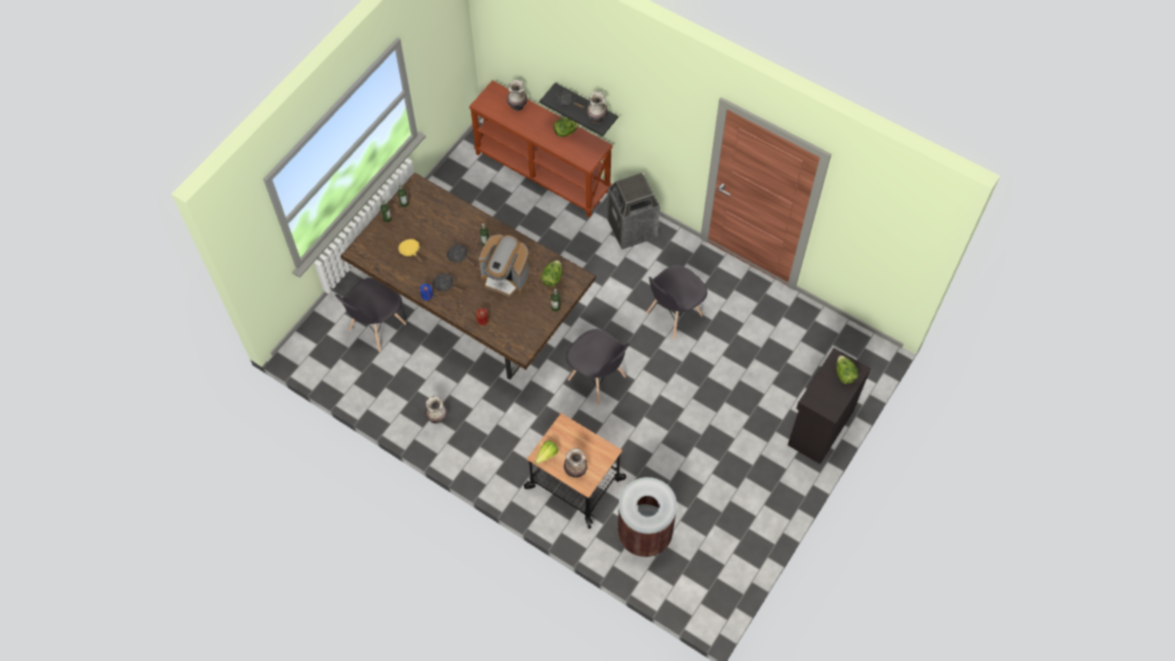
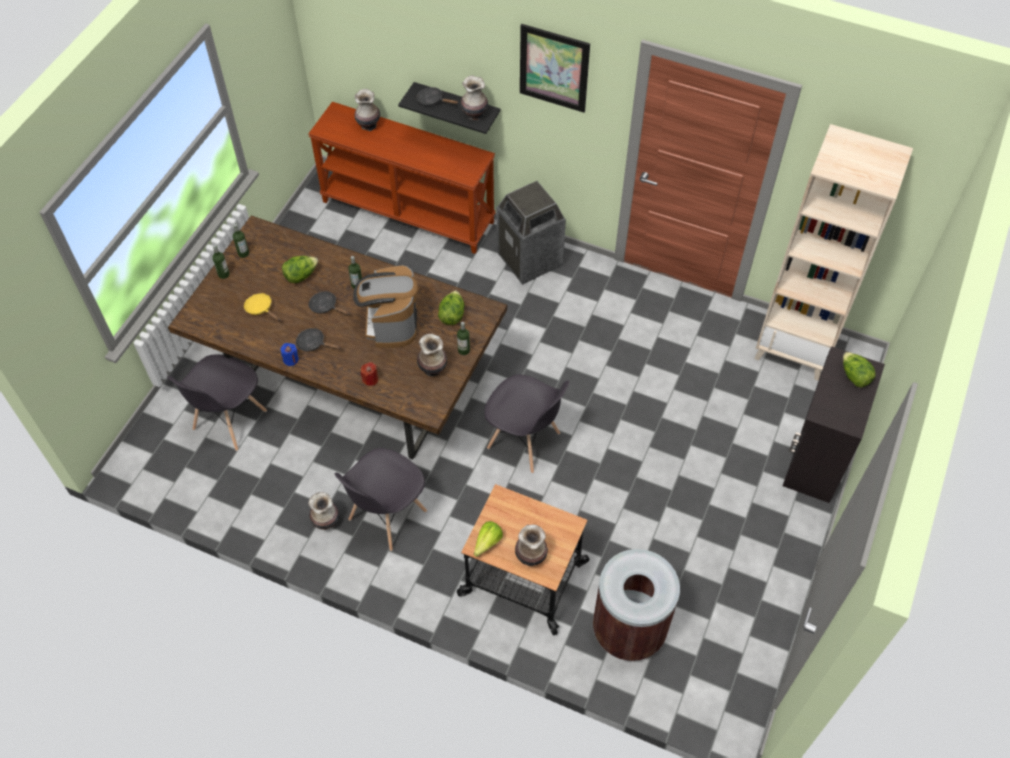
camera: 10 degrees left, 5 degrees down
coffee machine [479,235,530,297] -> coffee machine turned 75 degrees clockwise [353,265,418,348]
lettuce [553,118,580,137] -> lettuce moved to [282,256,318,283]
grey chair [646,265,707,340] -> grey chair moved to [334,448,427,551]
none -> vase [417,334,447,376]
none -> picture [520,24,590,113]
none -> beige bookcase [754,124,913,381]

